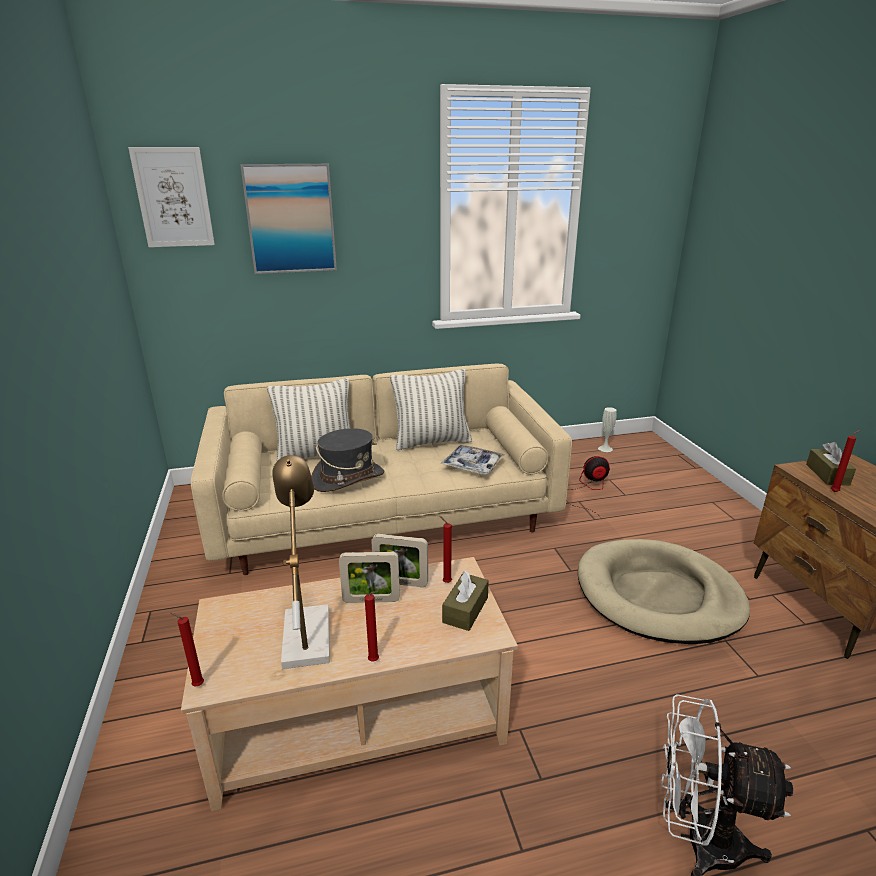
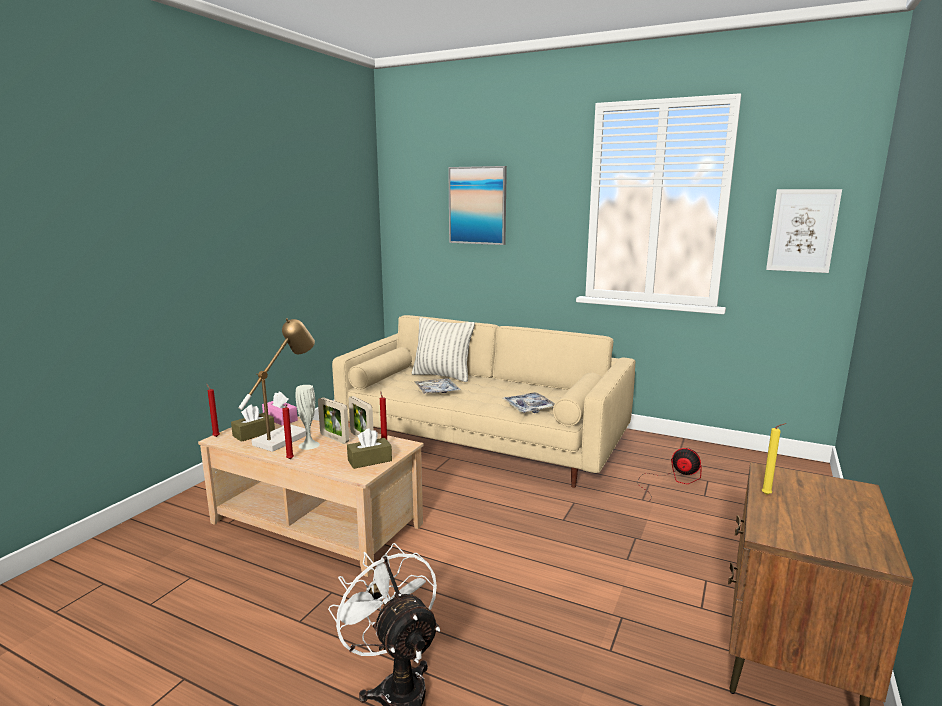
camera: 40 degrees right, 10 degrees down
picture [128,147,215,247] -> picture moved to [766,189,842,273]
grey hat [311,428,384,492] -> tray [414,378,461,394]
pillow [390,369,472,450] -> none
beige dog bed [578,539,750,644] -> none
white vase [598,407,617,452] -> white vase moved to [296,385,320,450]
brown tissue box [806,442,856,485] -> brown tissue box moved to [231,404,275,442]
red candle [831,430,860,492] -> yellow candle [762,423,787,495]
none -> pink tissue box [262,392,298,426]

